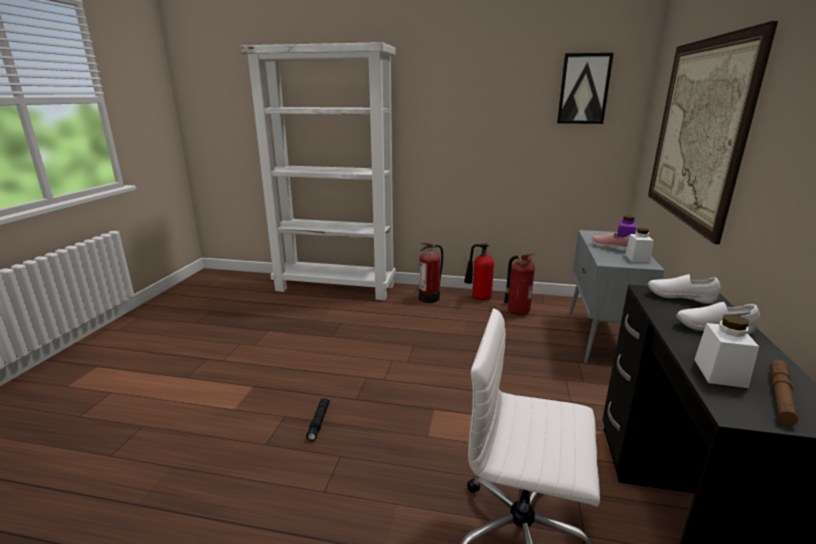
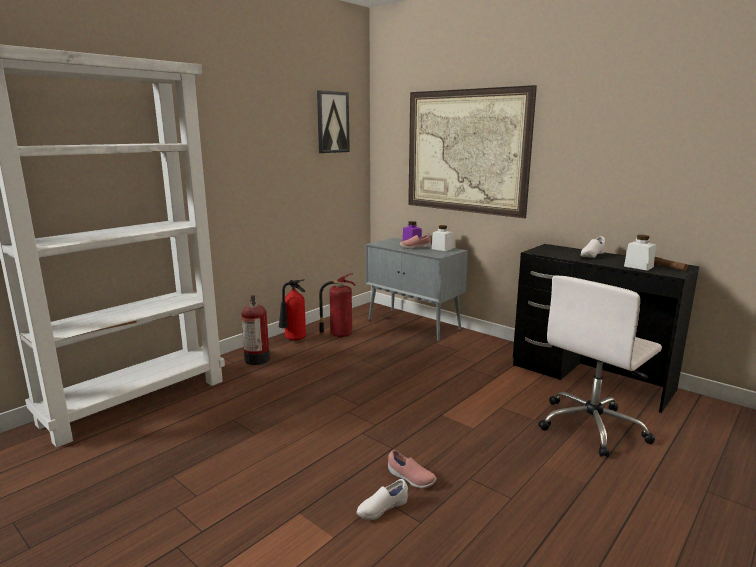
camera: 60 degrees left, 5 degrees down
black flashlight [306,398,330,441] -> pink shoe [388,450,436,488]
white shoe [648,274,721,304] -> white shoe moved to [356,479,408,520]

